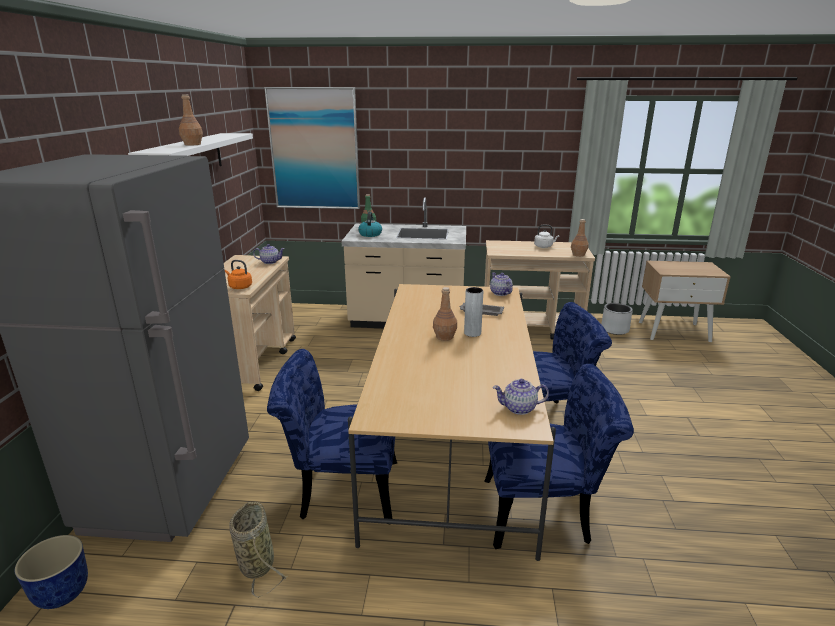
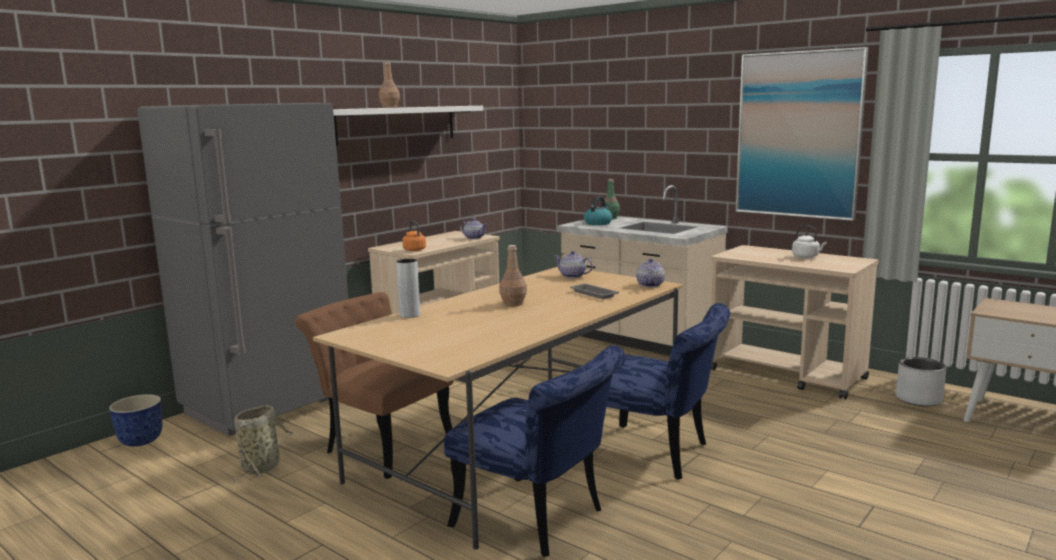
camera: 35 degrees right, 10 degrees down
picture [264,87,360,209] -> picture moved to [736,47,869,221]
blue chair [267,349,397,525] -> brown chair [295,292,454,479]
grey vase [464,287,483,337] -> grey vase moved to [396,259,420,318]
teapot [493,379,549,415] -> teapot moved to [554,251,593,278]
brown bottle [571,219,589,257] -> none

